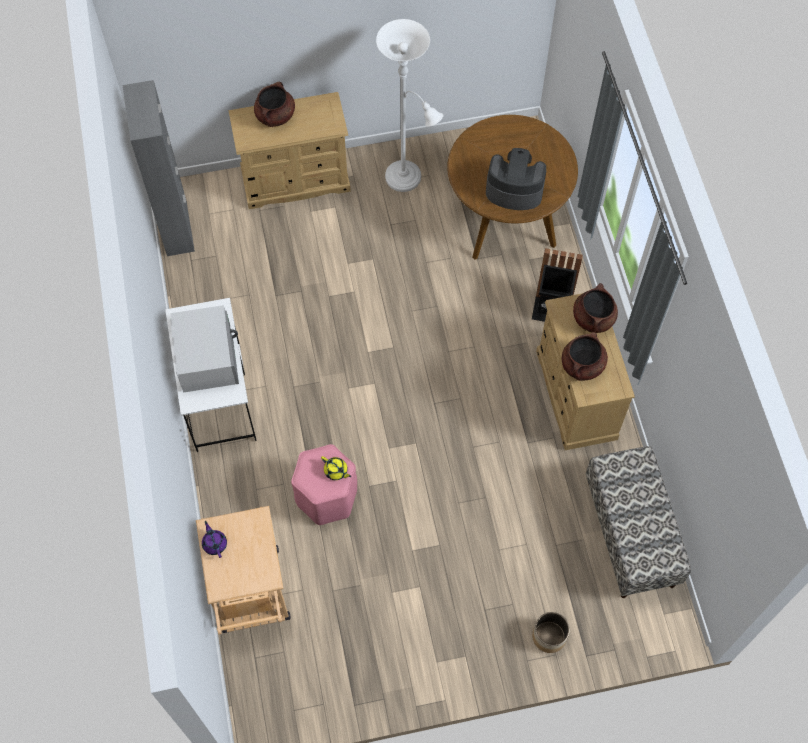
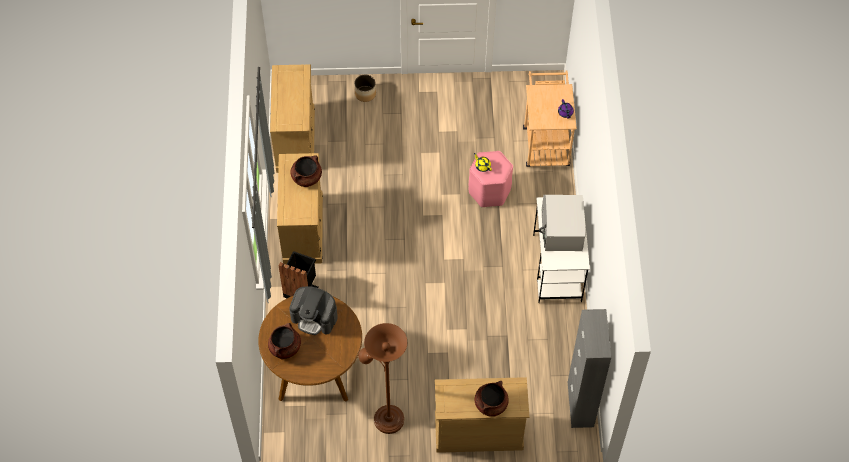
camera: 170 degrees left, 5 degrees down
white floor lamp [376,19,443,192] -> brown floor lamp [358,323,407,434]
brown cooking pot [573,283,618,333] -> brown cooking pot moved to [268,323,301,359]
bench [586,446,691,598] -> beige dresser [270,64,315,173]

